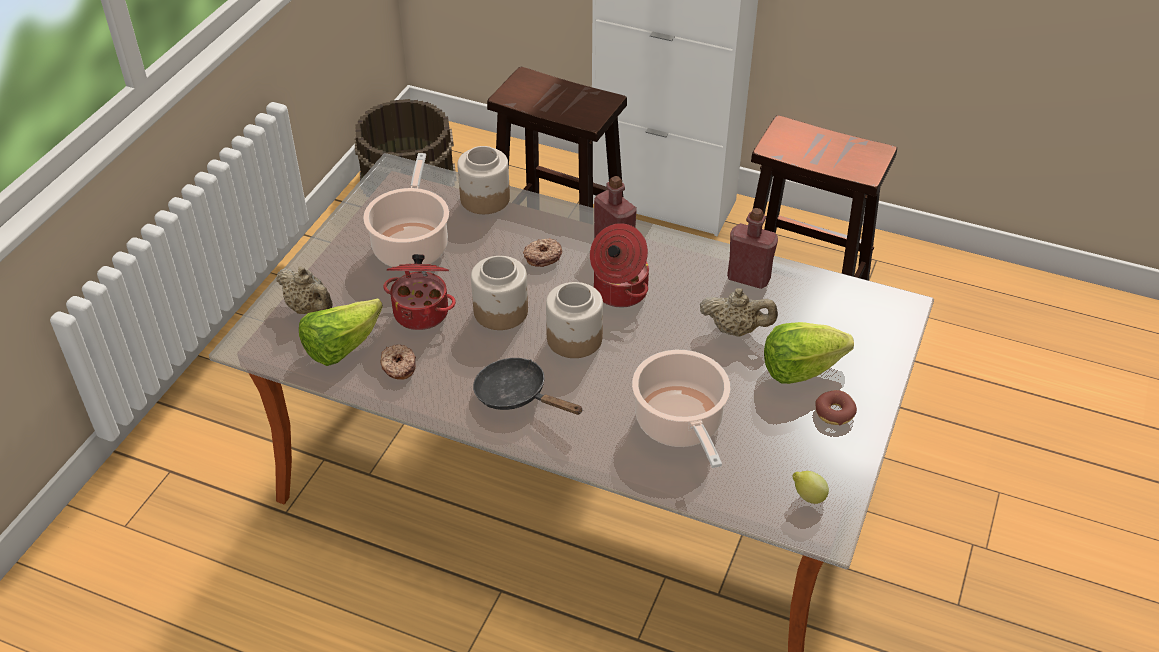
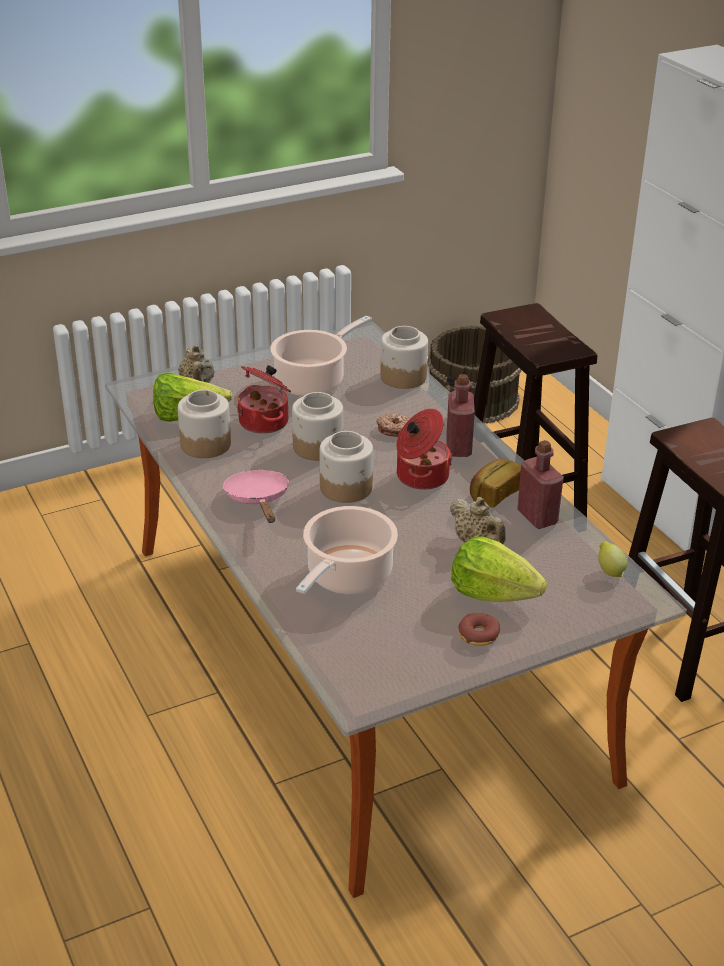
camera: 40 degrees right, 10 degrees down
donut [381,344,416,380] -> jar [178,390,231,458]
black frying pan [473,358,583,415] -> pink frying pan [222,470,290,523]
lemon [792,471,829,504] -> lemon moved to [598,541,627,577]
none -> bread [470,458,521,508]

